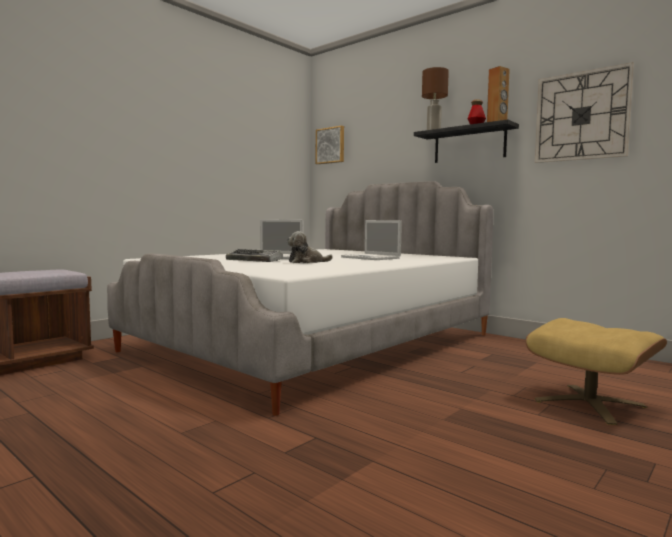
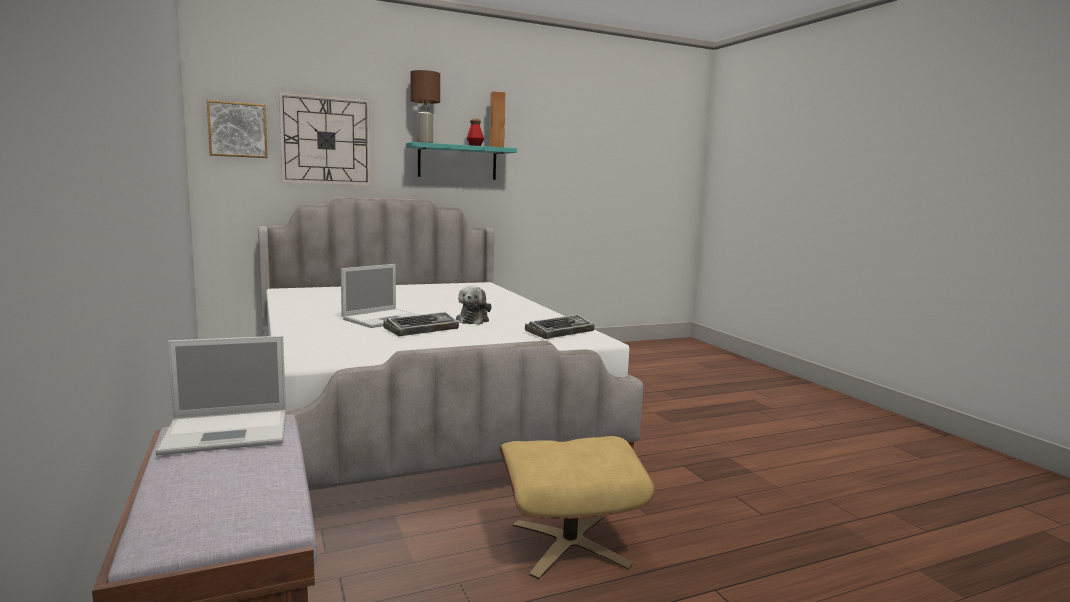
camera: 65 degrees left, 5 degrees up
laptop [341,220,402,260] -> laptop moved to [156,336,286,455]
black shelf [414,119,519,163] -> turquoise shelf [406,142,517,180]
beige ottoman [525,318,667,425] -> beige ottoman moved to [499,436,655,579]
wall clock [535,62,634,163] -> wall clock moved to [279,92,371,186]
none -> keyboard [525,315,595,339]

